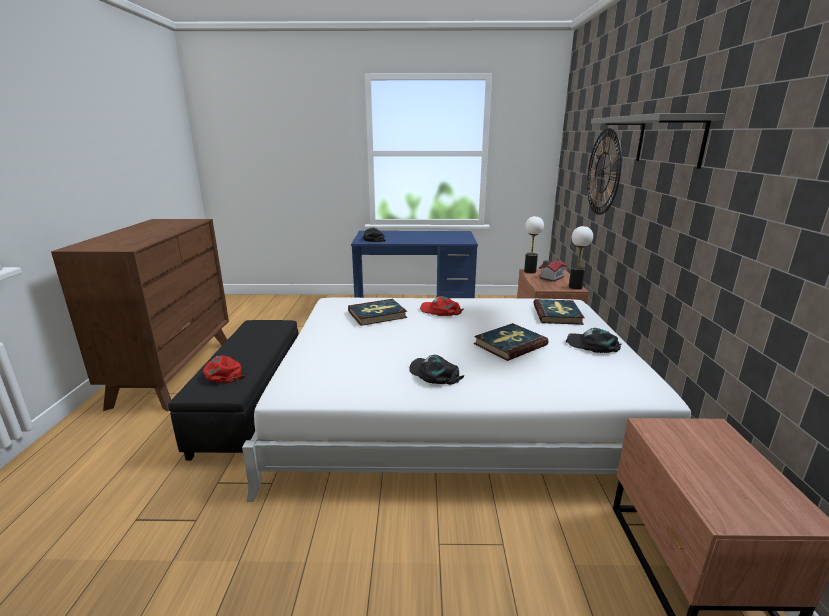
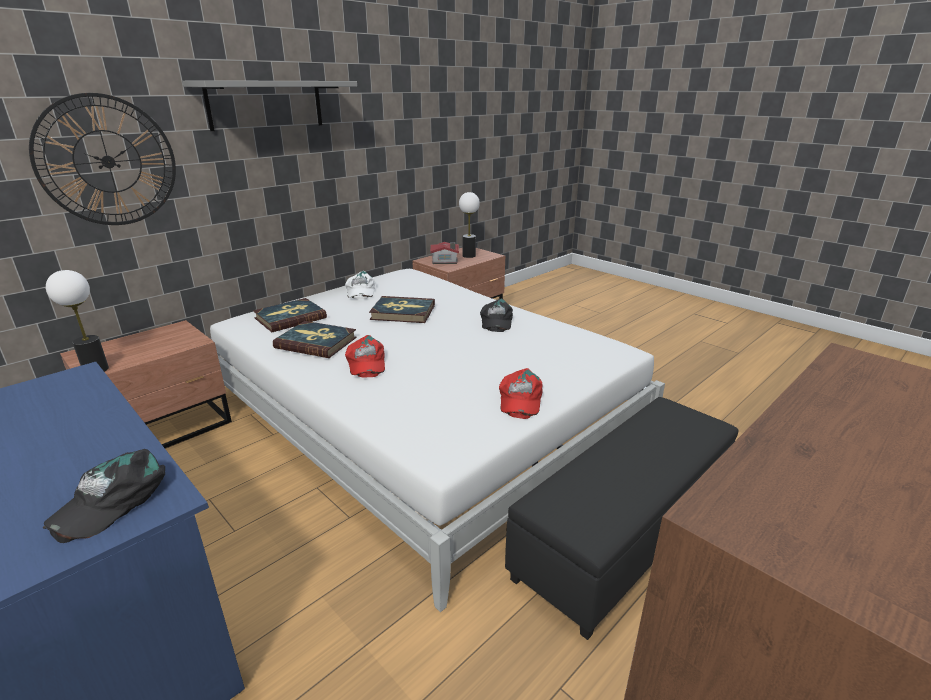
camera: 135 degrees left, 5 degrees up
red cap [203,356,245,383] -> red cap moved to [499,368,543,419]
book [348,299,407,326] -> book moved to [273,321,357,358]
toy house [539,260,568,282] -> toy house moved to [430,242,459,264]
black cap [566,328,621,353] -> white cap [345,271,375,299]
table lamp [569,226,593,290] -> table lamp moved to [459,192,480,258]

